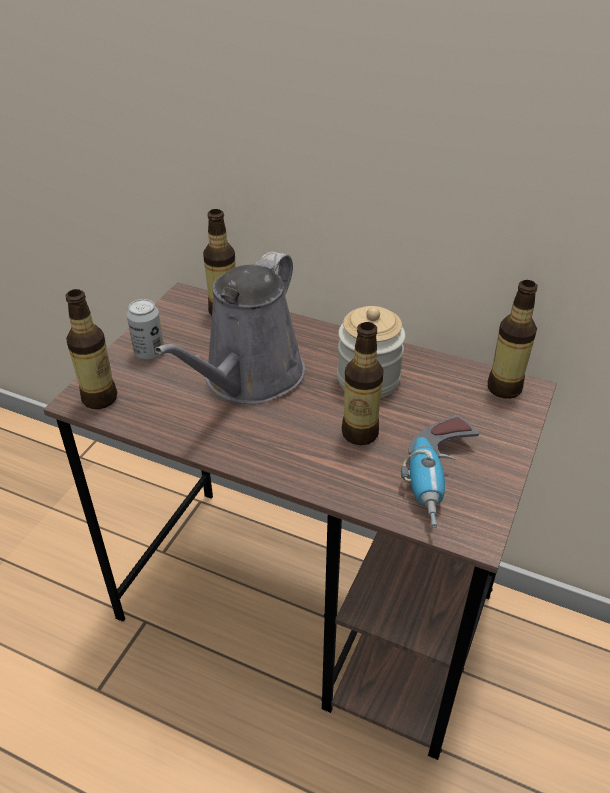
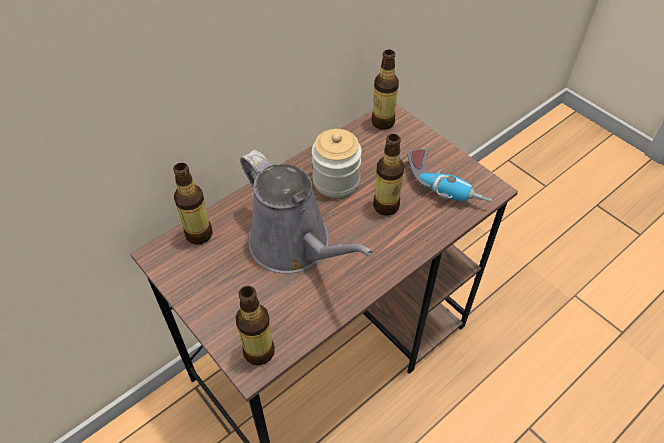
camera: 65 degrees left, 10 degrees up
can [127,299,164,360] -> none

